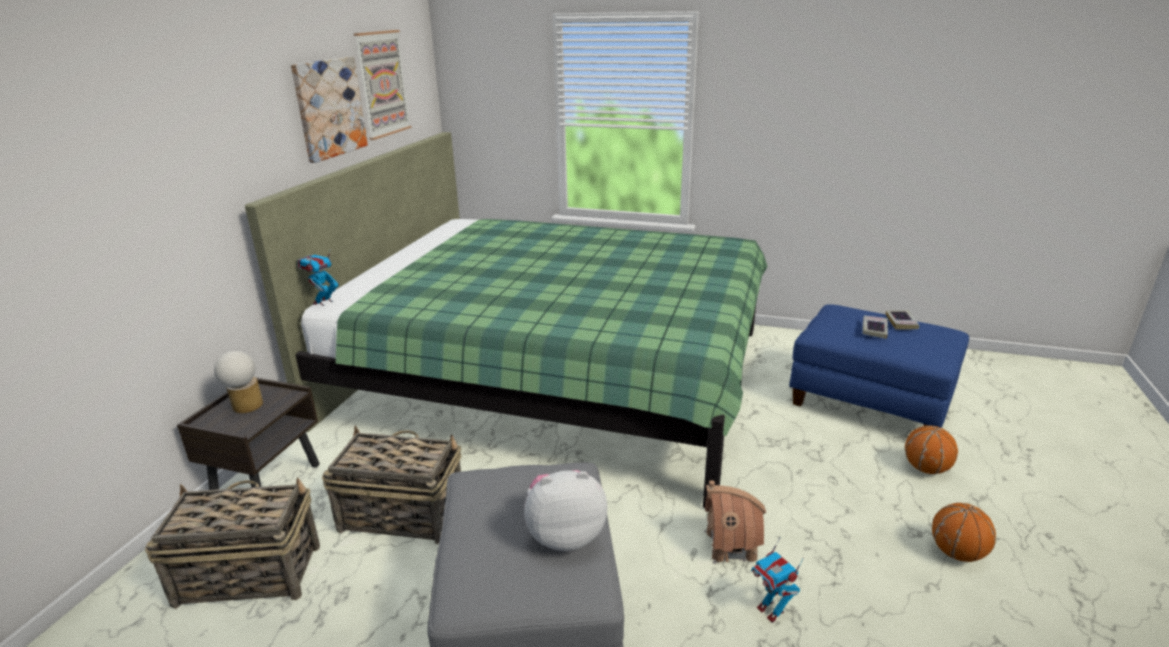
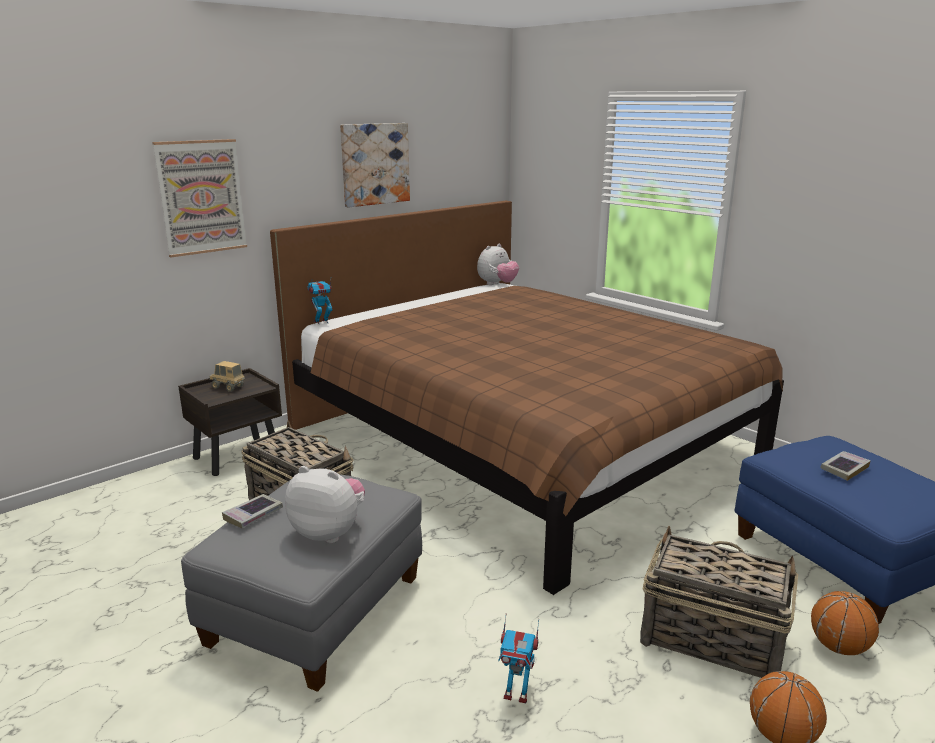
camera: 30 degrees right, 5 degrees down
basket [145,477,320,609] -> basket moved to [640,526,798,678]
table lamp [214,351,263,413] -> toy truck [210,361,245,392]
green bed [245,132,768,508] -> brown bed [270,201,784,595]
picture [354,30,412,140] -> picture moved to [152,139,247,257]
toy house [704,480,766,564] -> none
toy robot [751,538,804,623] -> toy robot turned 75 degrees counterclockwise [498,613,539,703]
book [886,310,920,330] -> book moved to [222,494,283,528]
none -> plush toy [477,244,519,285]

